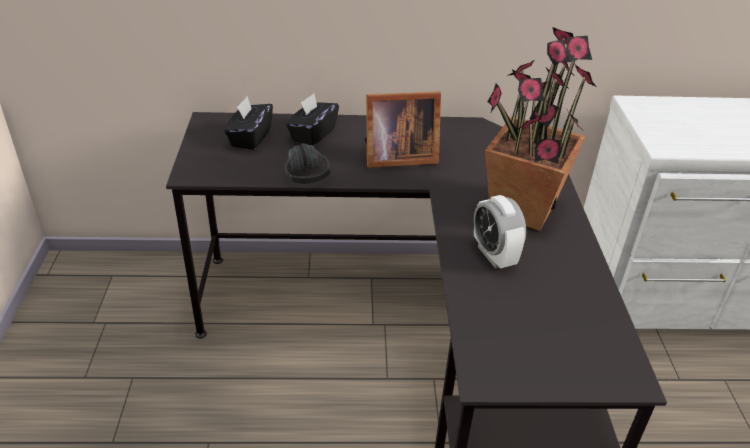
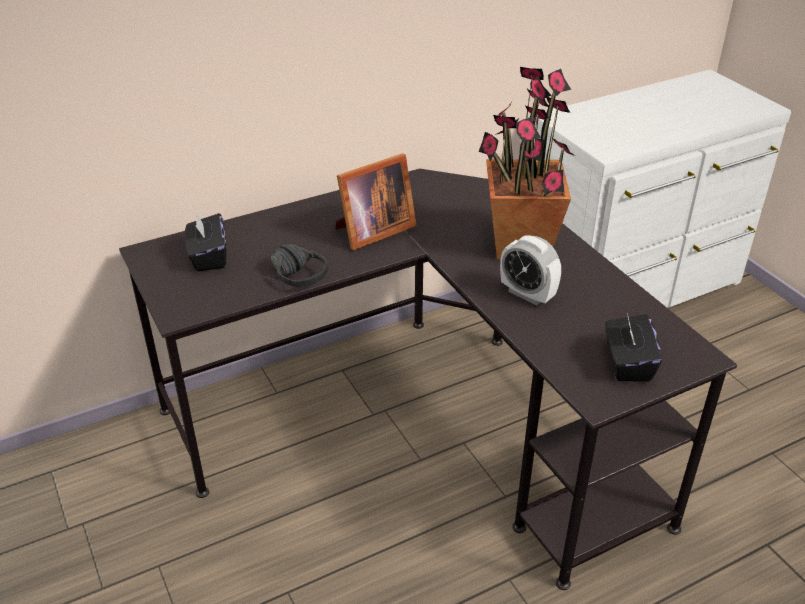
camera: 25 degrees left, 0 degrees up
black tissue box [286,93,339,146] -> black tissue box moved to [605,313,662,382]

